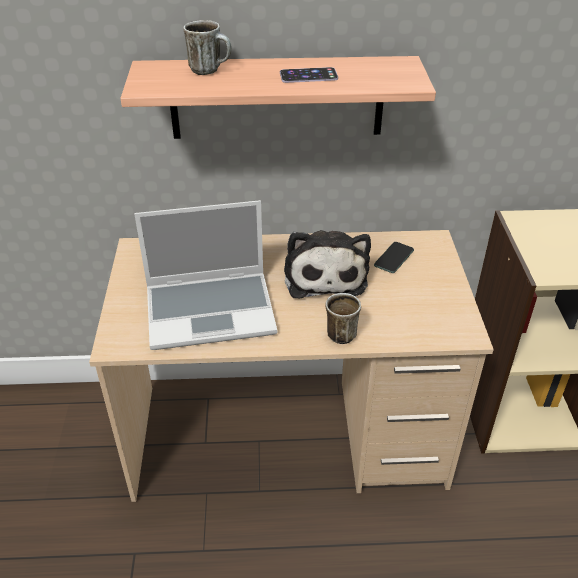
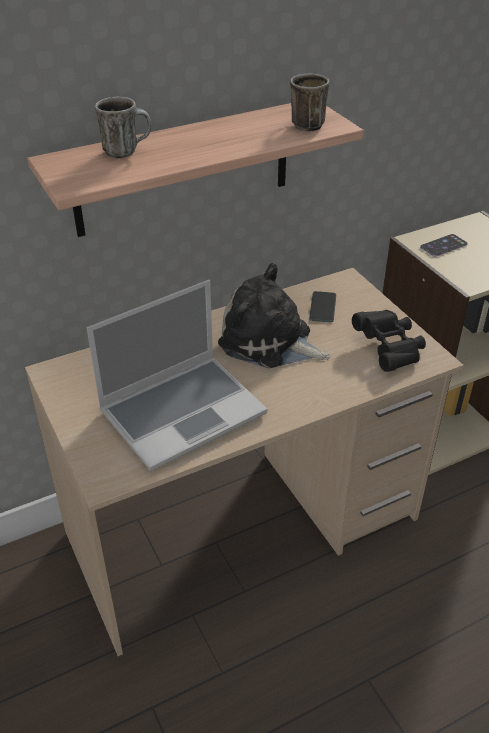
camera: 25 degrees left, 0 degrees up
phone [280,67,338,83] -> phone moved to [420,234,468,257]
plush toy [284,230,371,298] -> plush toy turned 150 degrees clockwise [218,263,330,368]
mug [325,293,361,344] -> mug moved to [290,73,329,132]
none -> black binoculars [352,310,426,372]

